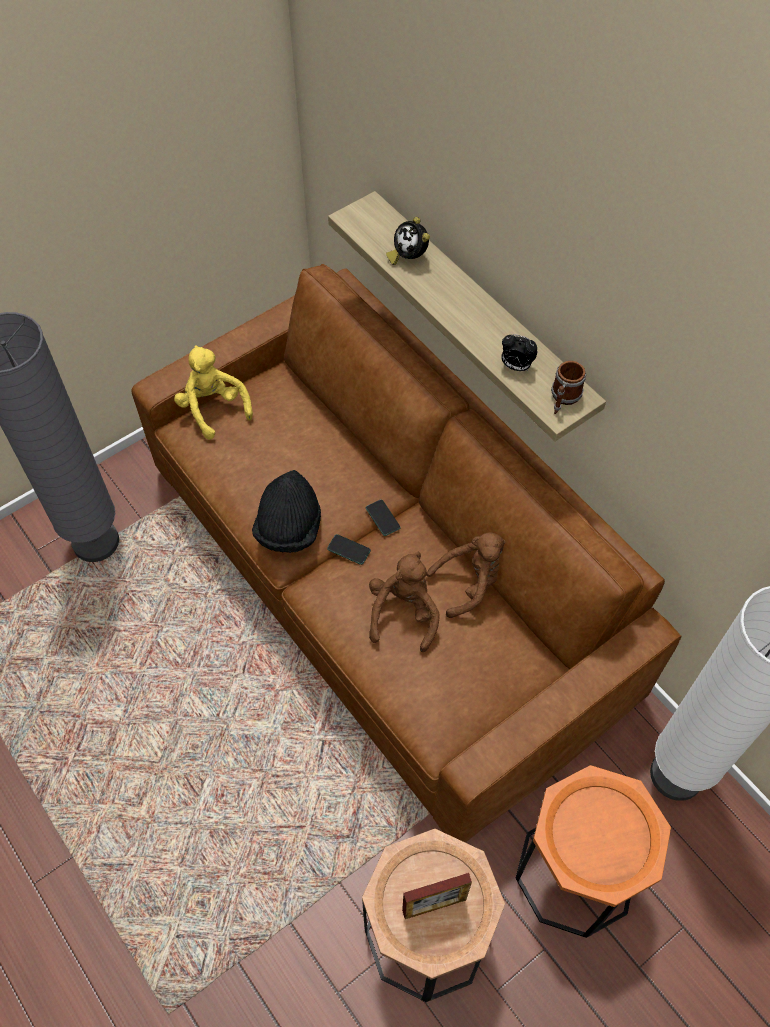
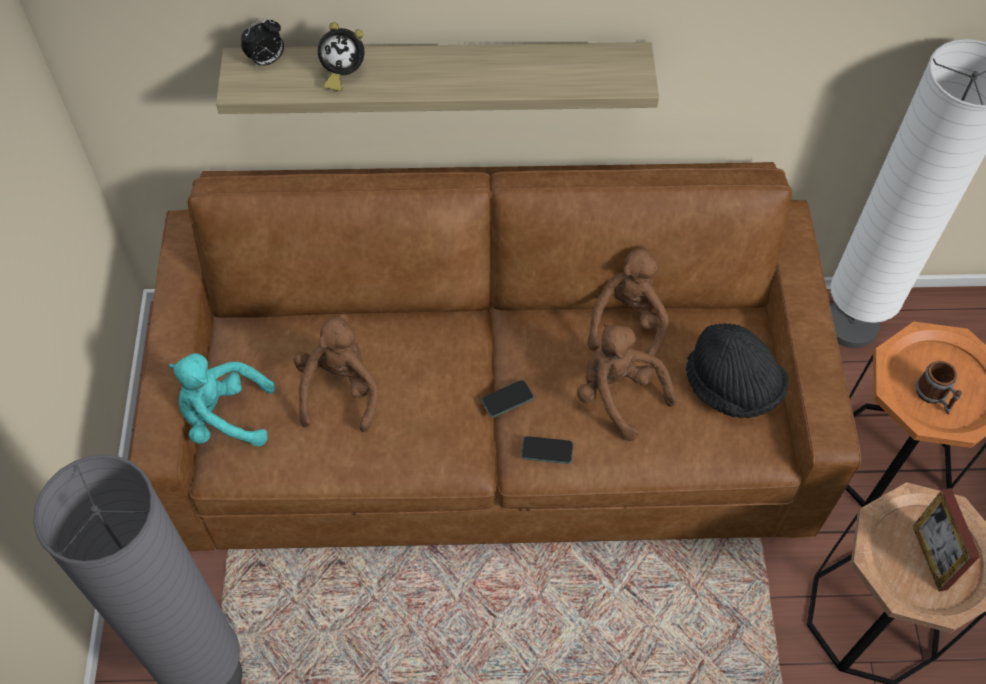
camera: 55 degrees left, 0 degrees up
yellow plush toy [174,345,253,440] -> turquoise plush toy [169,353,275,446]
black hat [252,470,321,553] -> black hat moved to [686,323,789,418]
phone [366,500,401,536] -> phone moved to [521,436,573,464]
picture frame [402,873,472,919] -> picture frame turned 150 degrees clockwise [913,488,980,591]
alarm clock [501,334,537,371] -> alarm clock moved to [241,18,284,67]
mug [551,361,586,414] -> mug moved to [916,361,962,415]
none -> brown plush toy [294,314,379,432]

